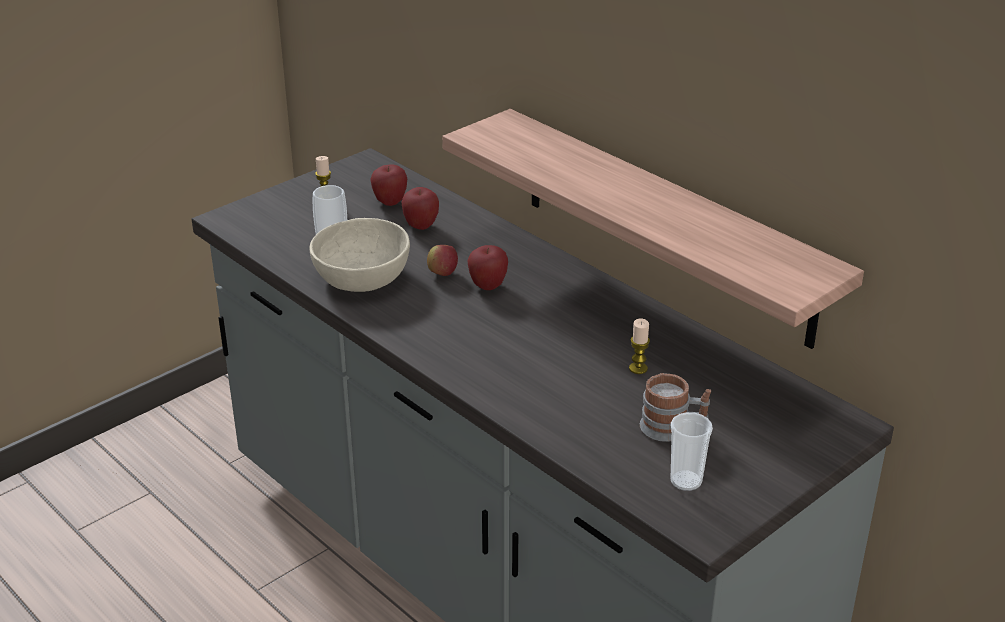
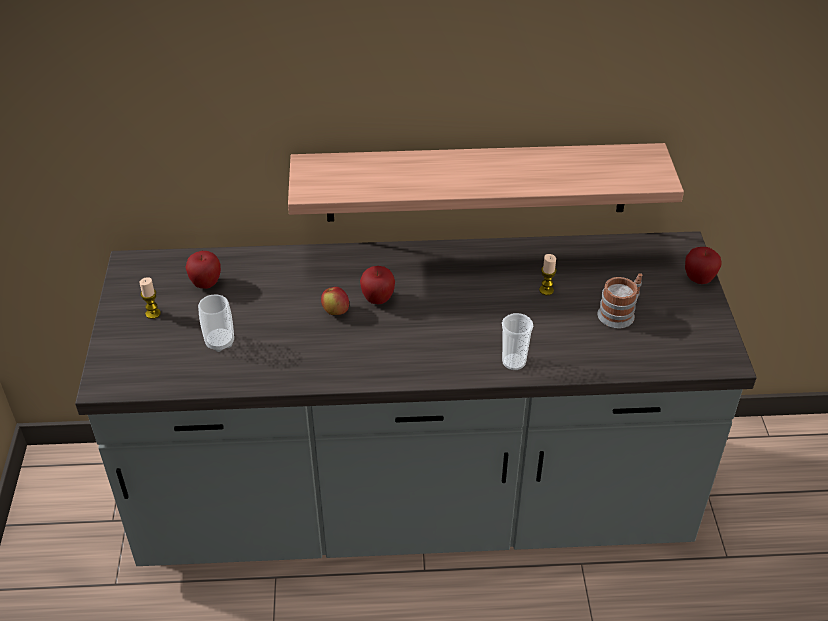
camera: 50 degrees left, 10 degrees up
beige bowl [310,218,410,292] -> none
apple [402,187,439,230] -> apple moved to [685,247,722,284]
cup [671,412,713,491] -> cup moved to [502,313,533,370]

